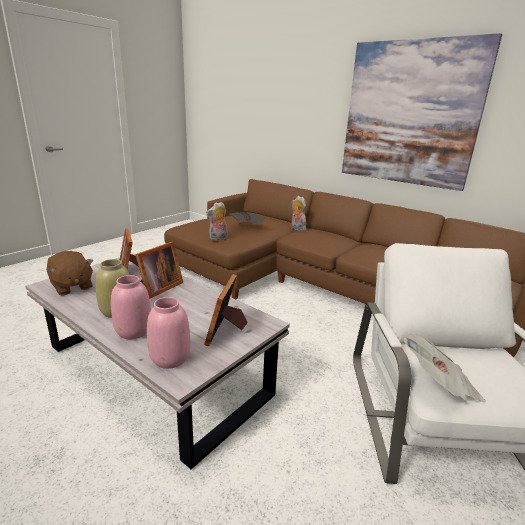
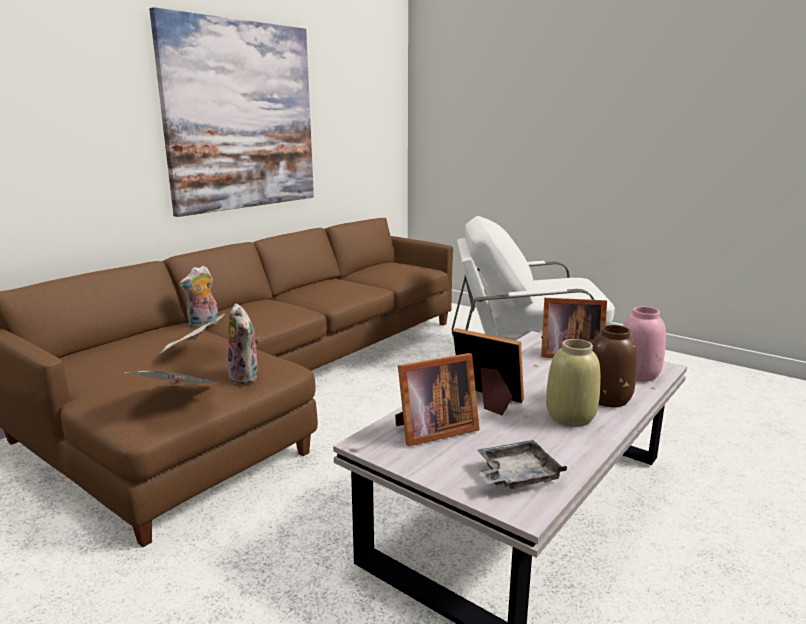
camera: 90 degrees left, 5 degrees down
brown plush toy [47,251,93,295] -> grey tray [478,440,567,489]
pink vase [111,275,151,339] -> brown vase [592,325,637,407]
newspaper [403,334,486,402] -> newspaper moved to [126,371,215,386]

